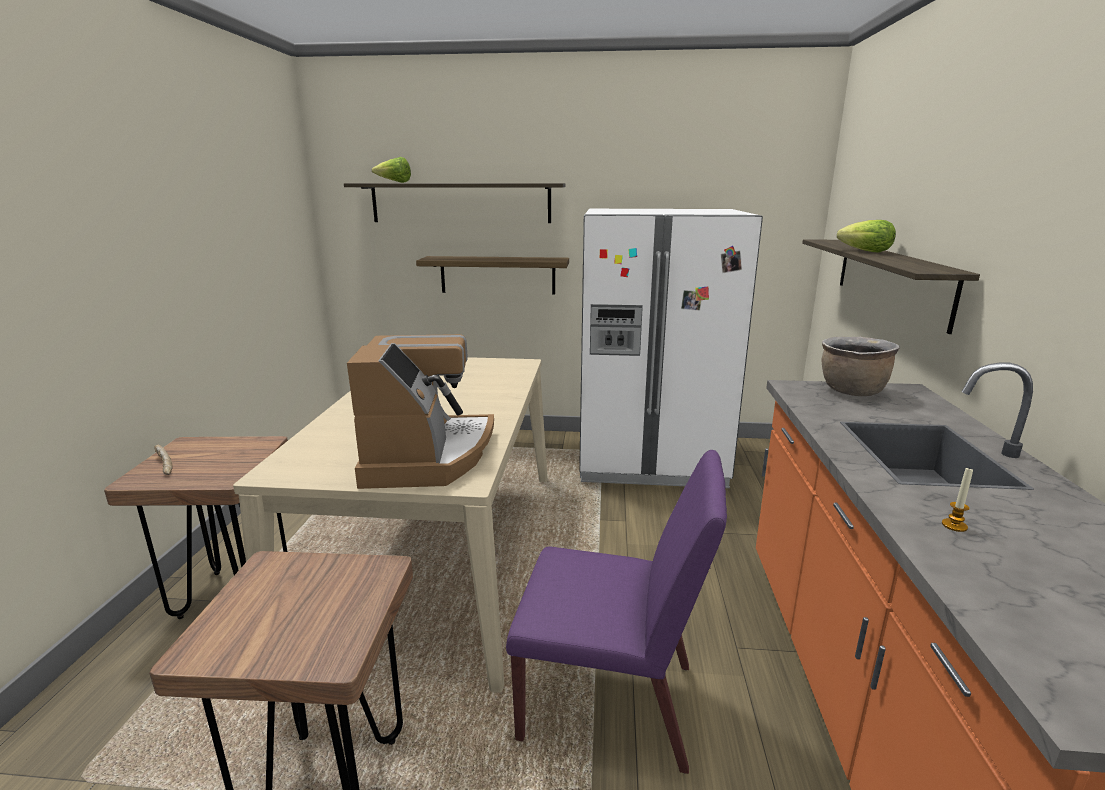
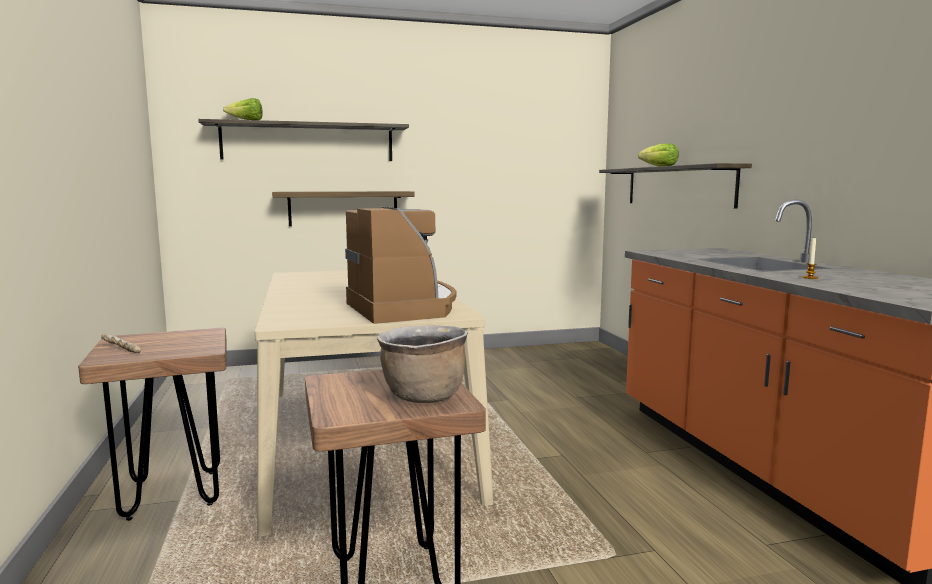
camera: 20 degrees left, 10 degrees down
purple chair [506,450,727,774] -> none
white fridge [579,209,763,488] -> none
brown cooking pot [822,337,900,396] -> brown cooking pot moved to [377,325,468,403]

